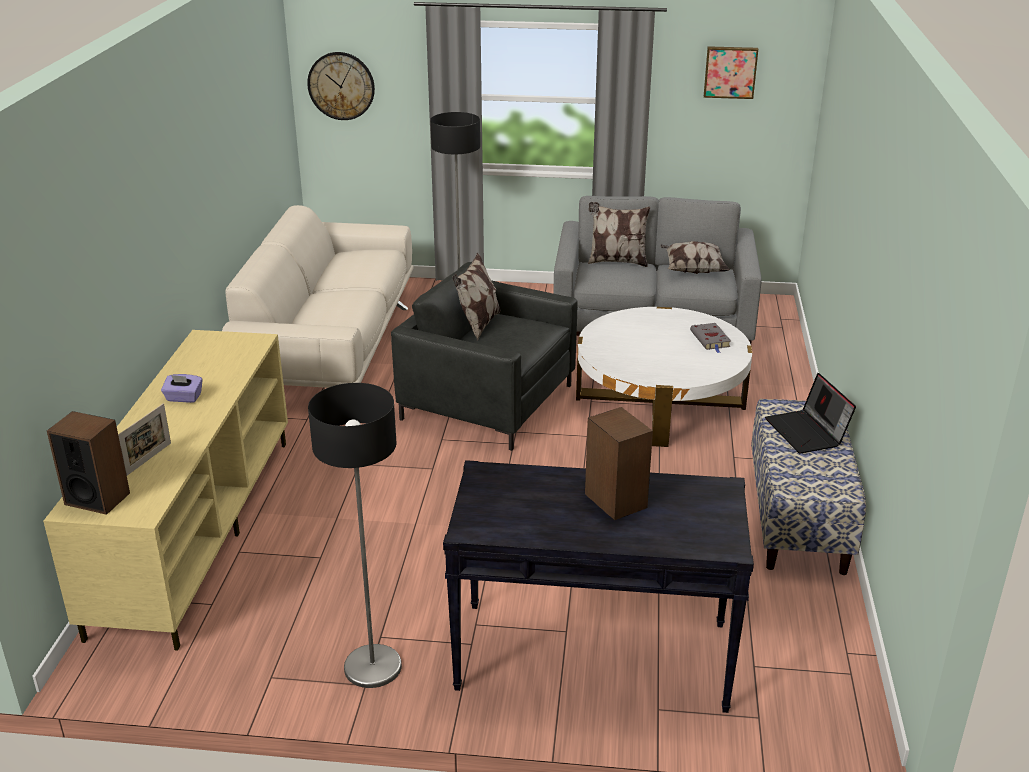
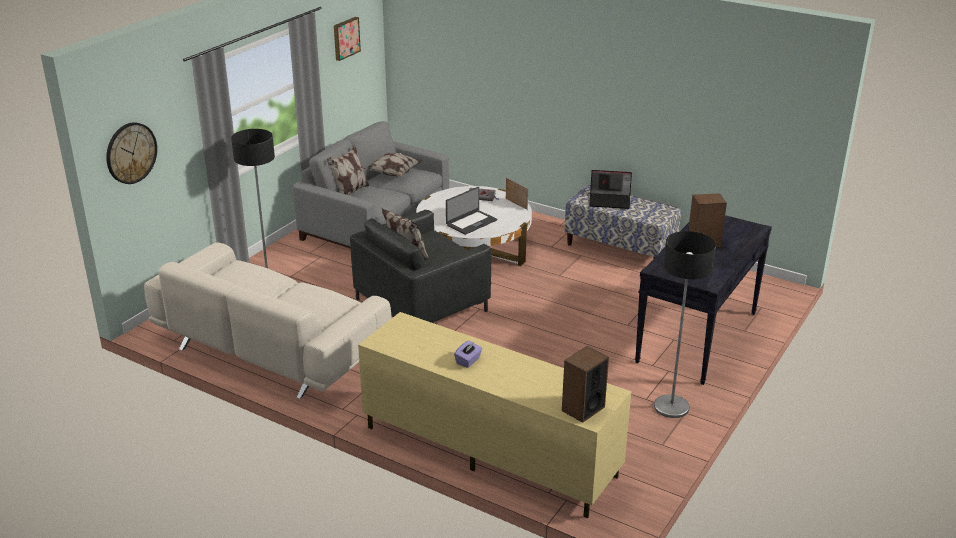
camera: 65 degrees left, 0 degrees up
picture frame [118,403,171,475] -> picture frame moved to [506,177,528,210]
none -> laptop [446,187,497,235]

